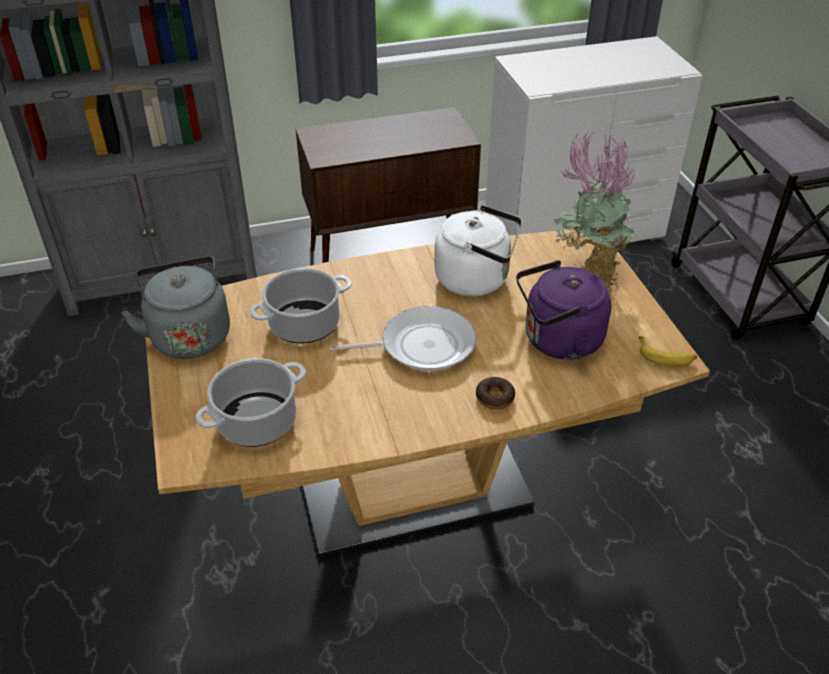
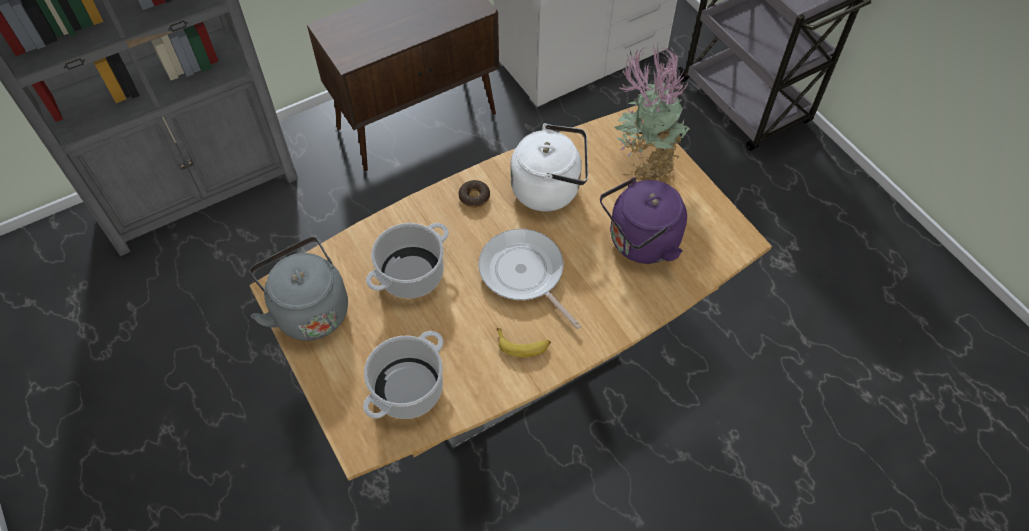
camera: 15 degrees left, 15 degrees up
frying pan [330,306,476,371] -> frying pan turned 105 degrees counterclockwise [478,229,581,329]
donut [476,377,515,409] -> donut moved to [459,180,490,208]
banana [639,336,697,367] -> banana moved to [497,328,551,357]

